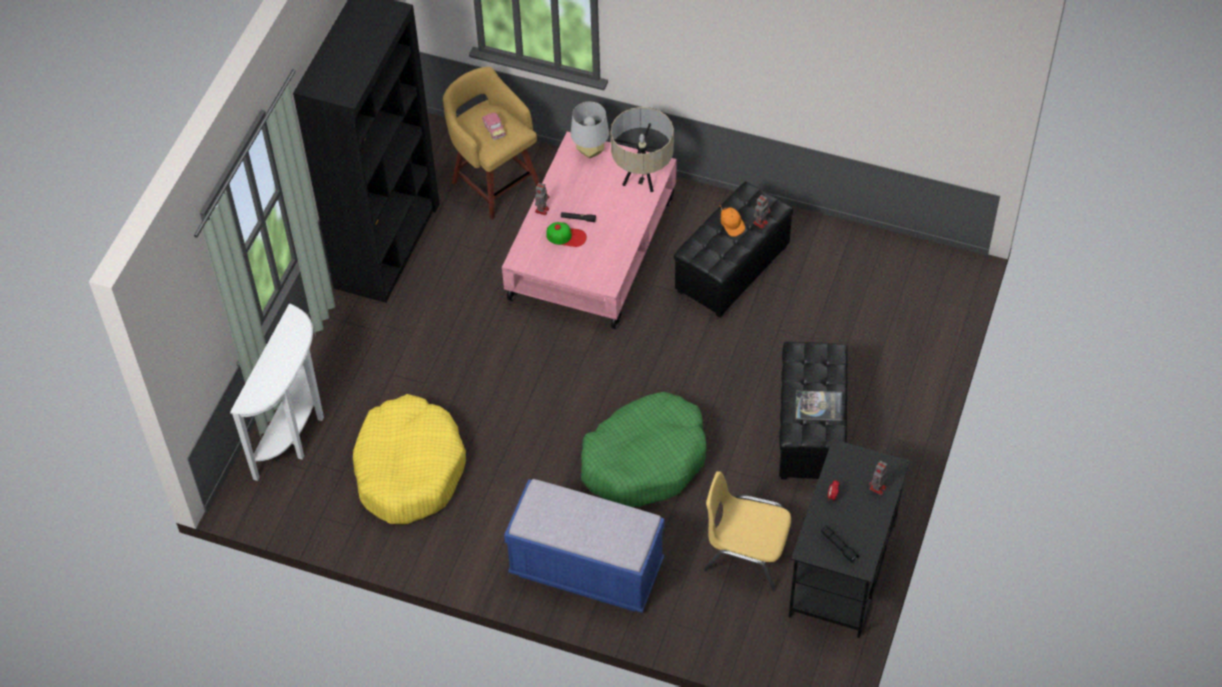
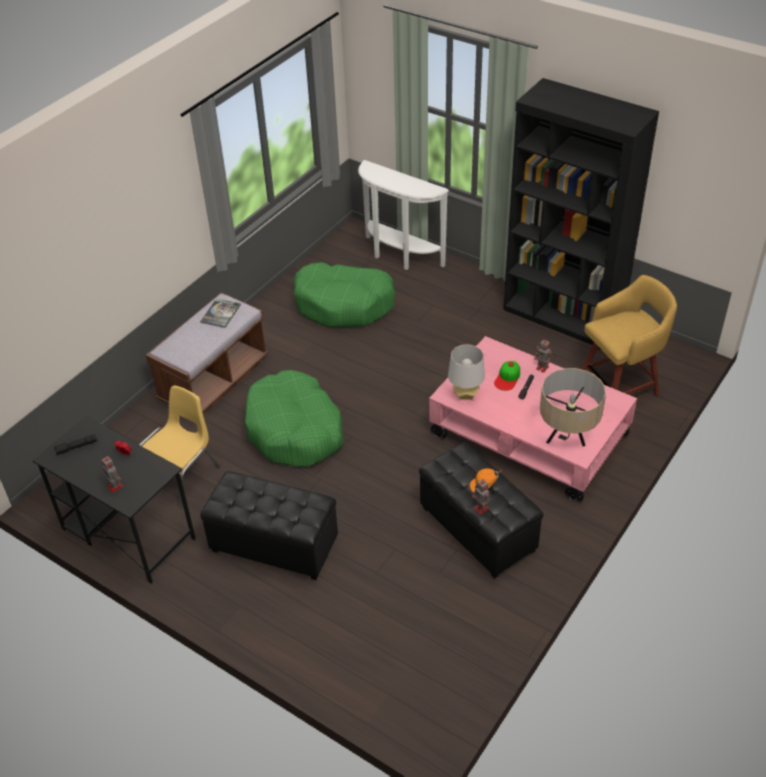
camera: 105 degrees right, 10 degrees down
yellow dog bed [353,394,466,524] -> green dog bed [294,262,396,327]
toy car [482,112,506,140] -> none
blue bench [504,479,664,613] -> brown bench [146,292,268,414]
grey table lamp [571,102,609,159] -> grey table lamp moved to [448,344,485,400]
book [795,391,843,421] -> book moved to [200,299,241,328]

